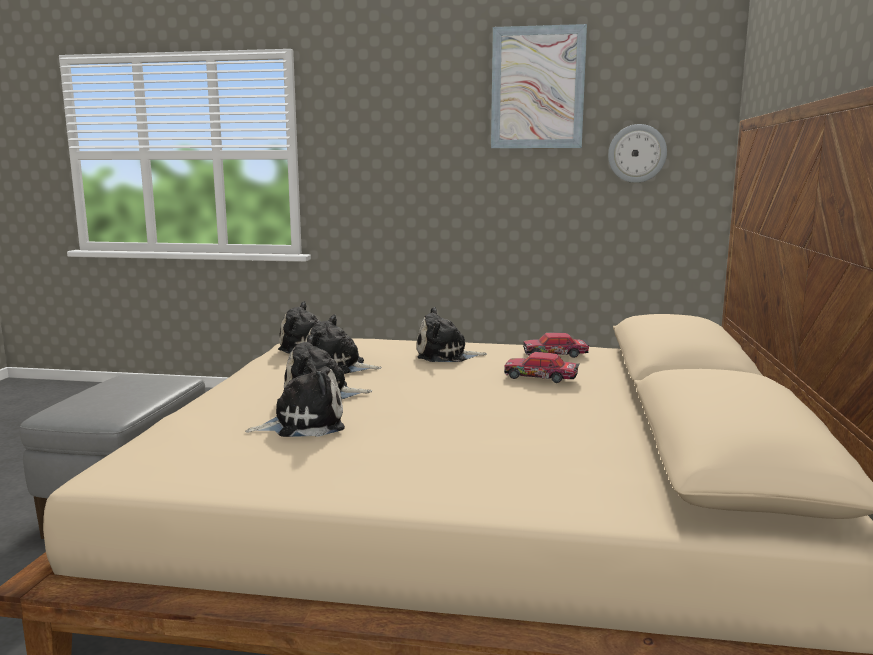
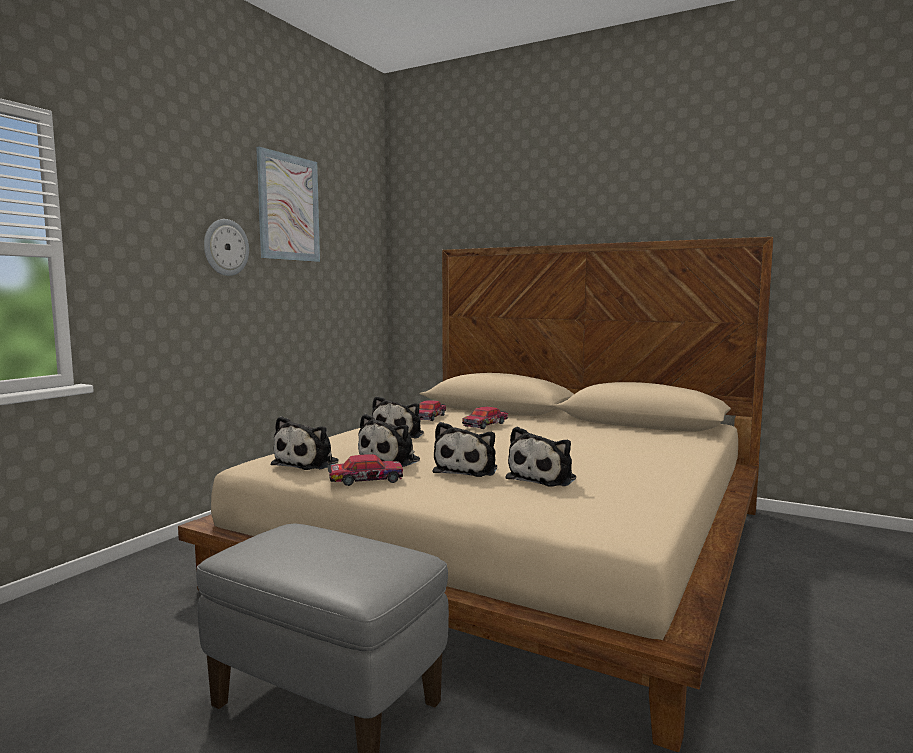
camera: 70 degrees left, 5 degrees down
plush toy [245,362,345,437] -> plush toy turned 150 degrees counterclockwise [506,427,576,487]
wall clock [608,124,667,183] -> wall clock moved to [204,219,249,276]
none -> toy car [328,454,403,486]

